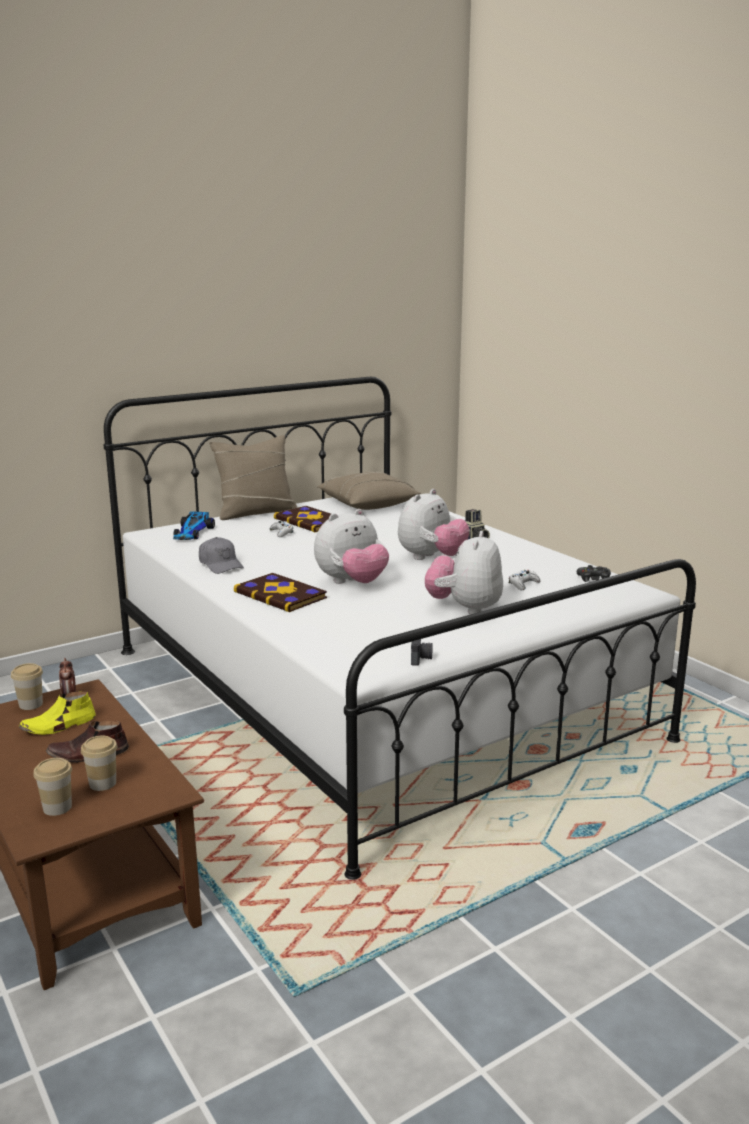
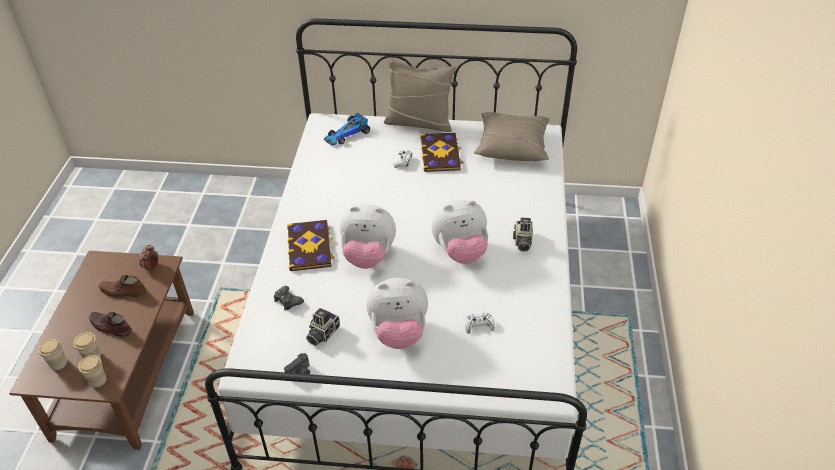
camera: 40 degrees right, 25 degrees up
cup [11,663,43,710] -> cup moved to [78,355,107,388]
yellow shoe [19,691,96,735] -> brown shoe [99,275,146,297]
grey cap [199,537,244,574] -> none
plush toy [425,531,503,614] -> plush toy turned 150 degrees counterclockwise [366,278,428,349]
black game controller [577,565,611,582] -> black game controller moved to [274,286,304,311]
none -> camera [306,308,340,346]

